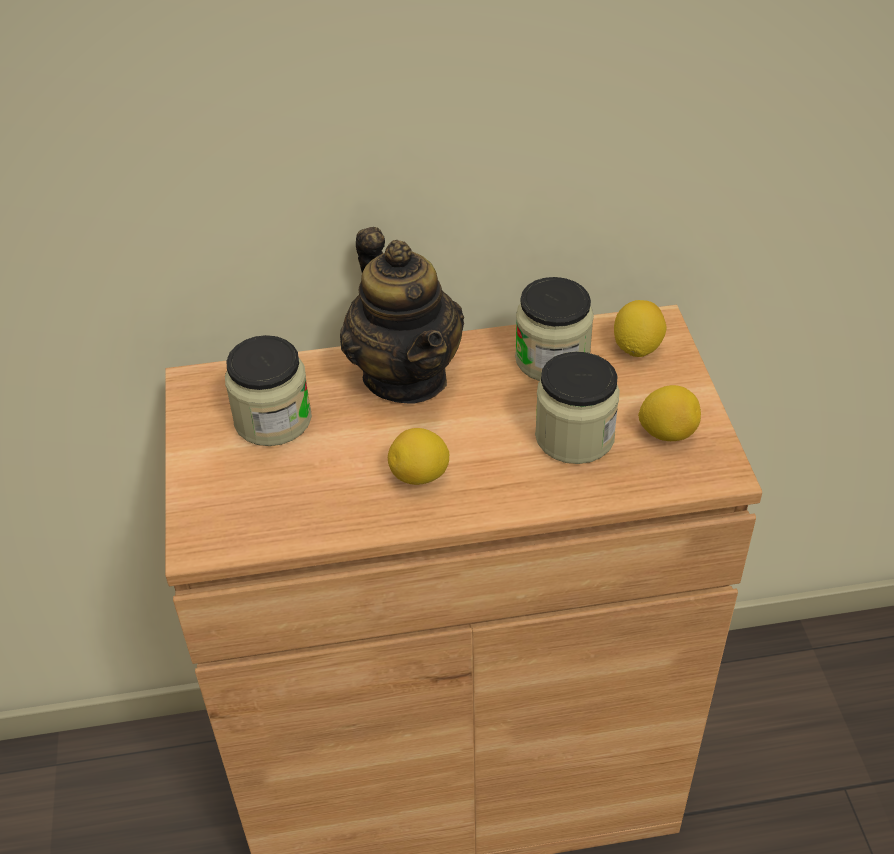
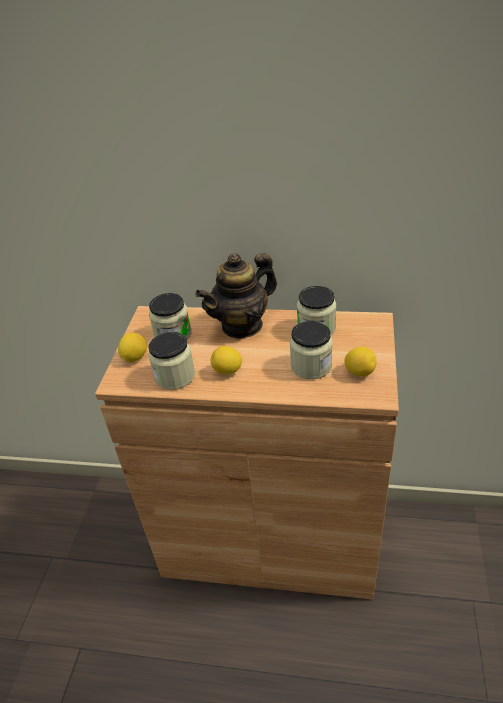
camera: 20 degrees right, 5 degrees down
teapot [340,227,464,404] -> teapot turned 60 degrees clockwise [195,253,277,339]
lemon [614,300,666,357] -> lemon moved to [118,333,147,362]
none -> jar [148,332,195,390]

